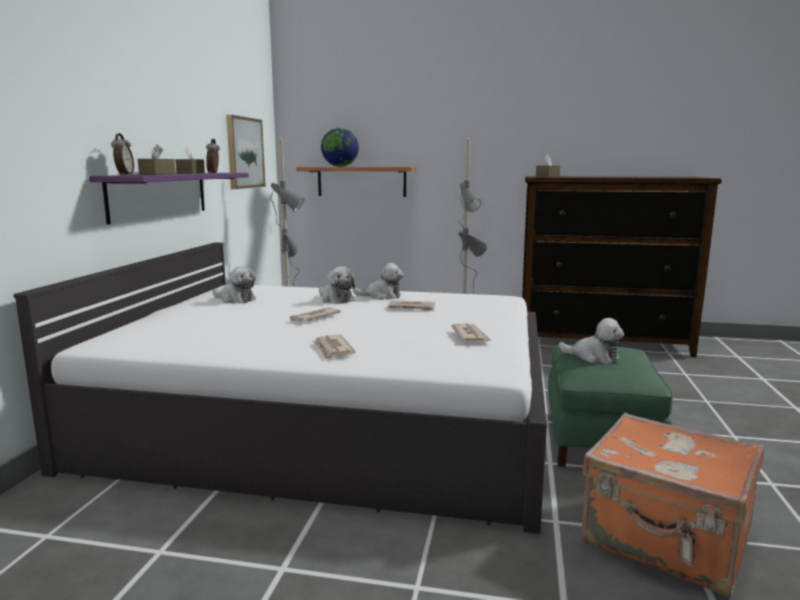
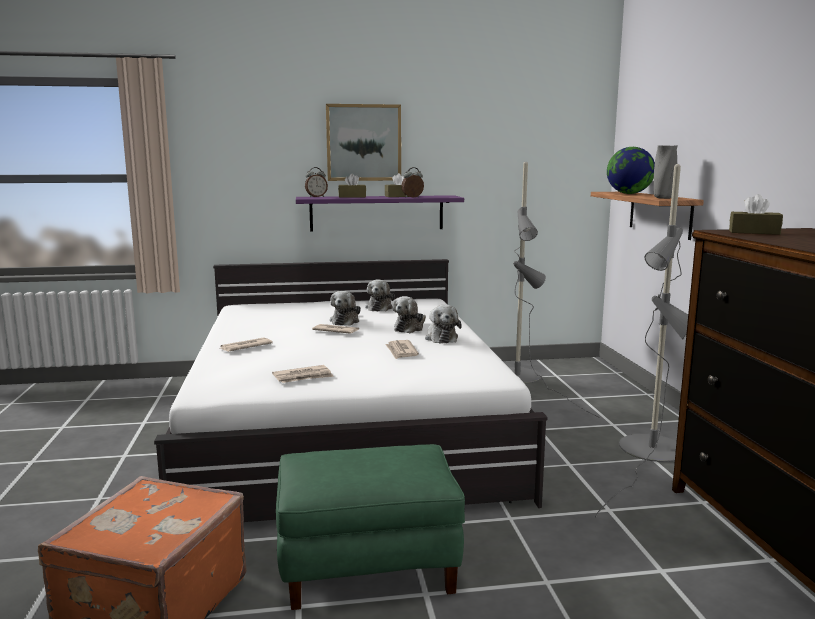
camera: 70 degrees right, 0 degrees up
picture [226,115,266,189] -> picture moved to [326,104,401,181]
plush toy [558,318,624,364] -> plush toy moved to [330,291,361,326]
none -> grey vase [654,145,678,199]

